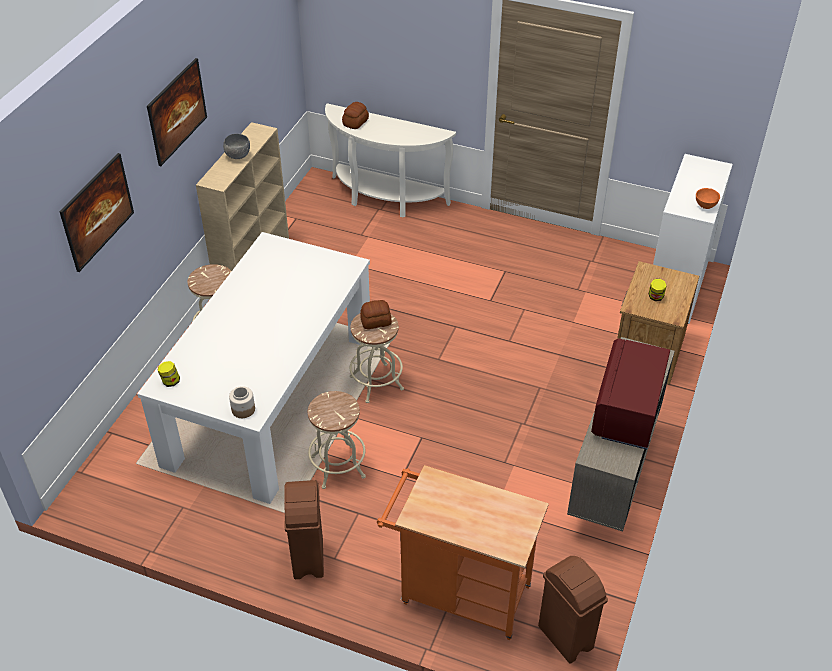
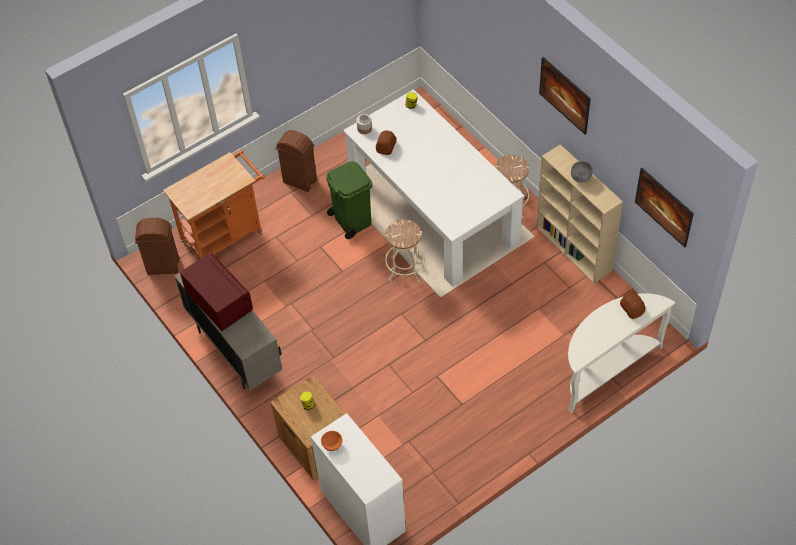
camera: 125 degrees right, 10 degrees up
picture [59,153,134,272] -> picture moved to [635,168,694,248]
beige stool [308,391,366,489] -> green trash can [326,161,373,239]
bread [360,300,392,329] -> bread moved to [376,131,397,155]

